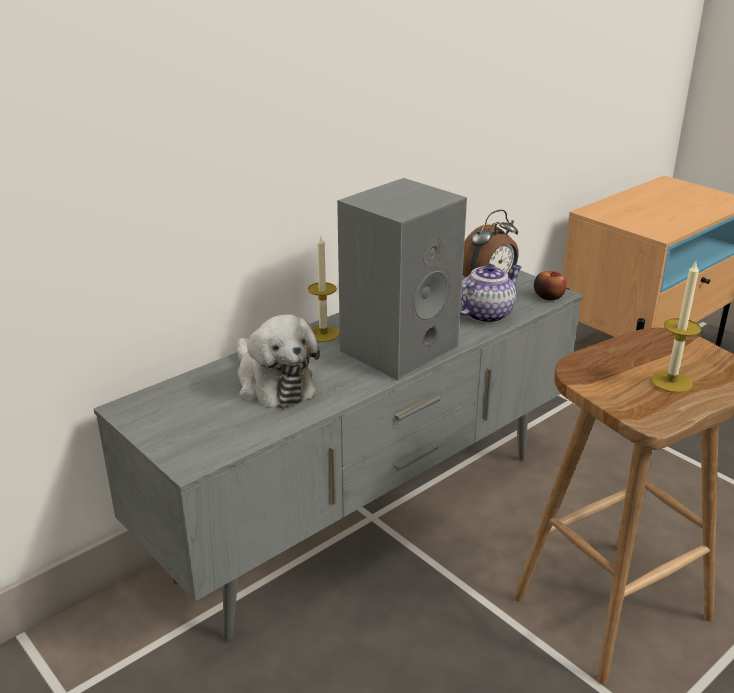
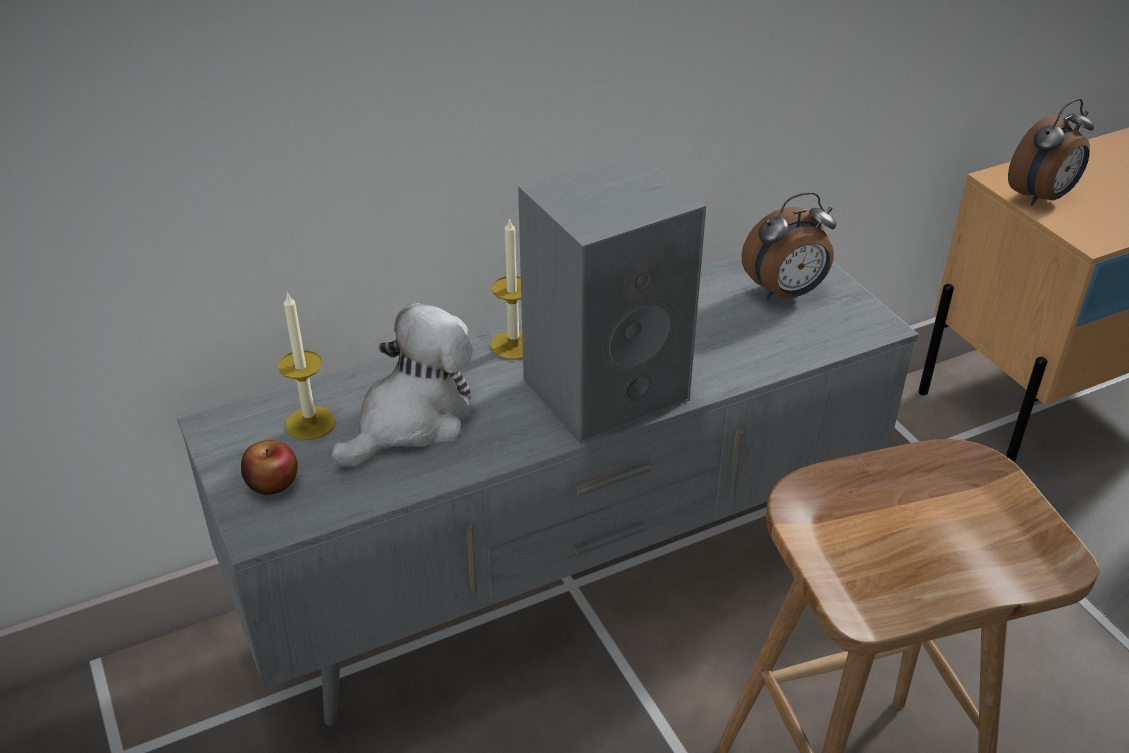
camera: 15 degrees right, 10 degrees up
plush toy [237,314,320,409] -> plush toy turned 120 degrees counterclockwise [332,303,473,466]
teapot [460,264,522,323] -> none
apple [534,271,566,300] -> apple moved to [241,440,298,495]
candle [650,261,702,393] -> candle moved to [278,291,336,440]
none -> alarm clock [1008,98,1094,205]

